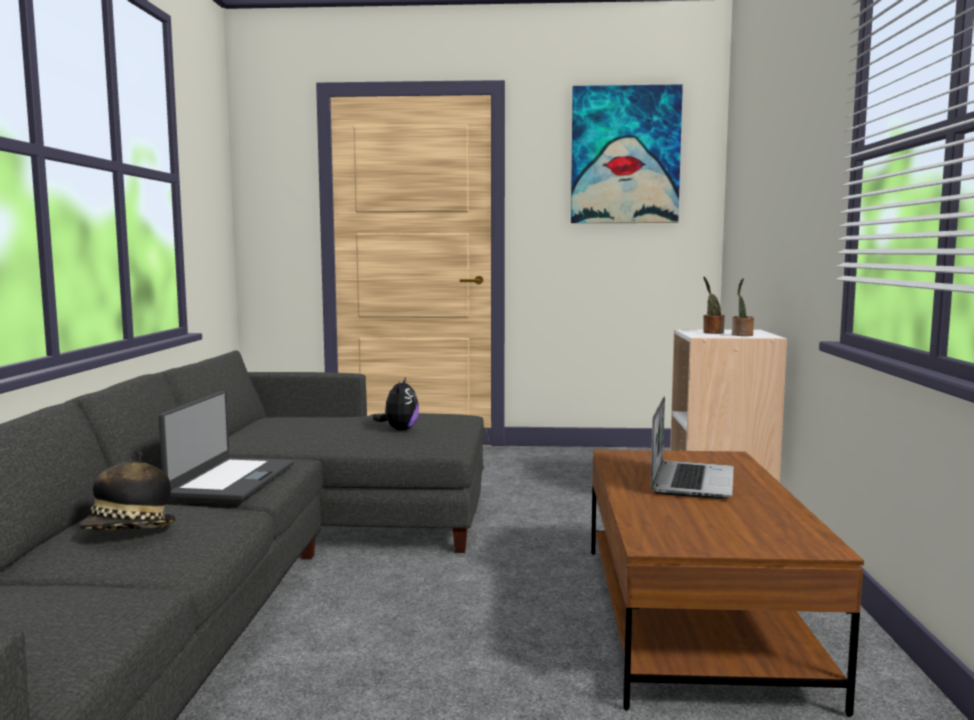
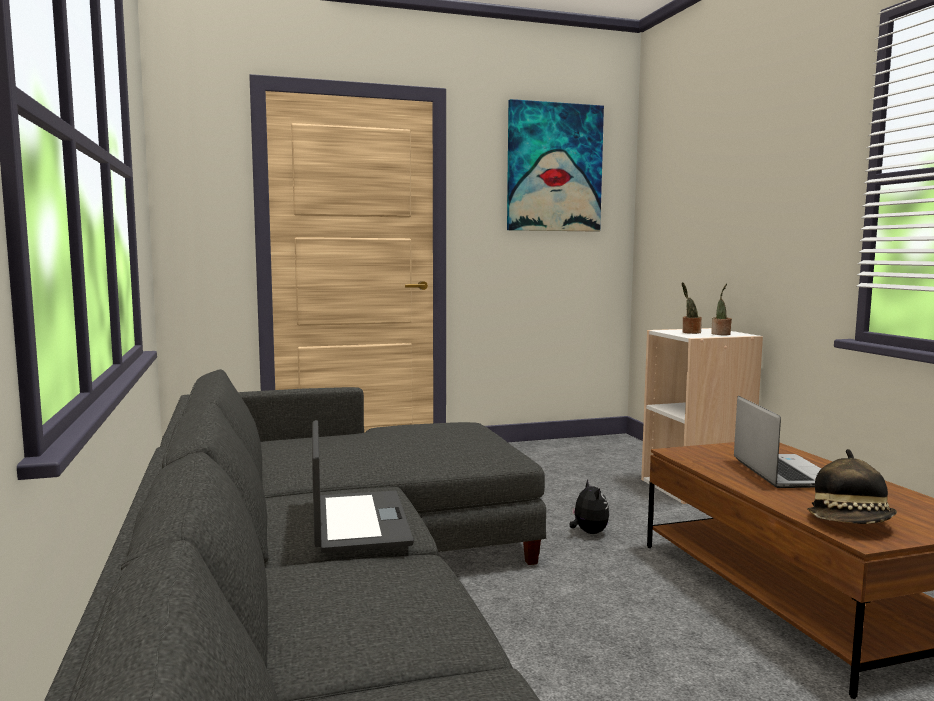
camera: 20 degrees left, 0 degrees up
hat [79,452,176,530] -> hat moved to [807,449,897,524]
plush toy [373,378,419,430] -> plush toy moved to [570,479,609,534]

